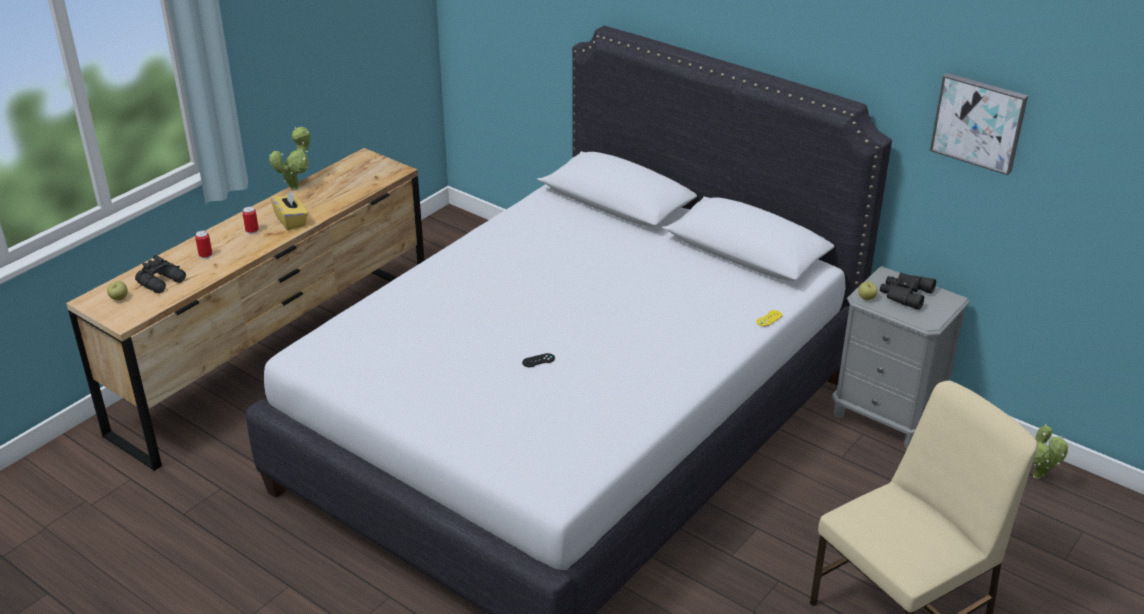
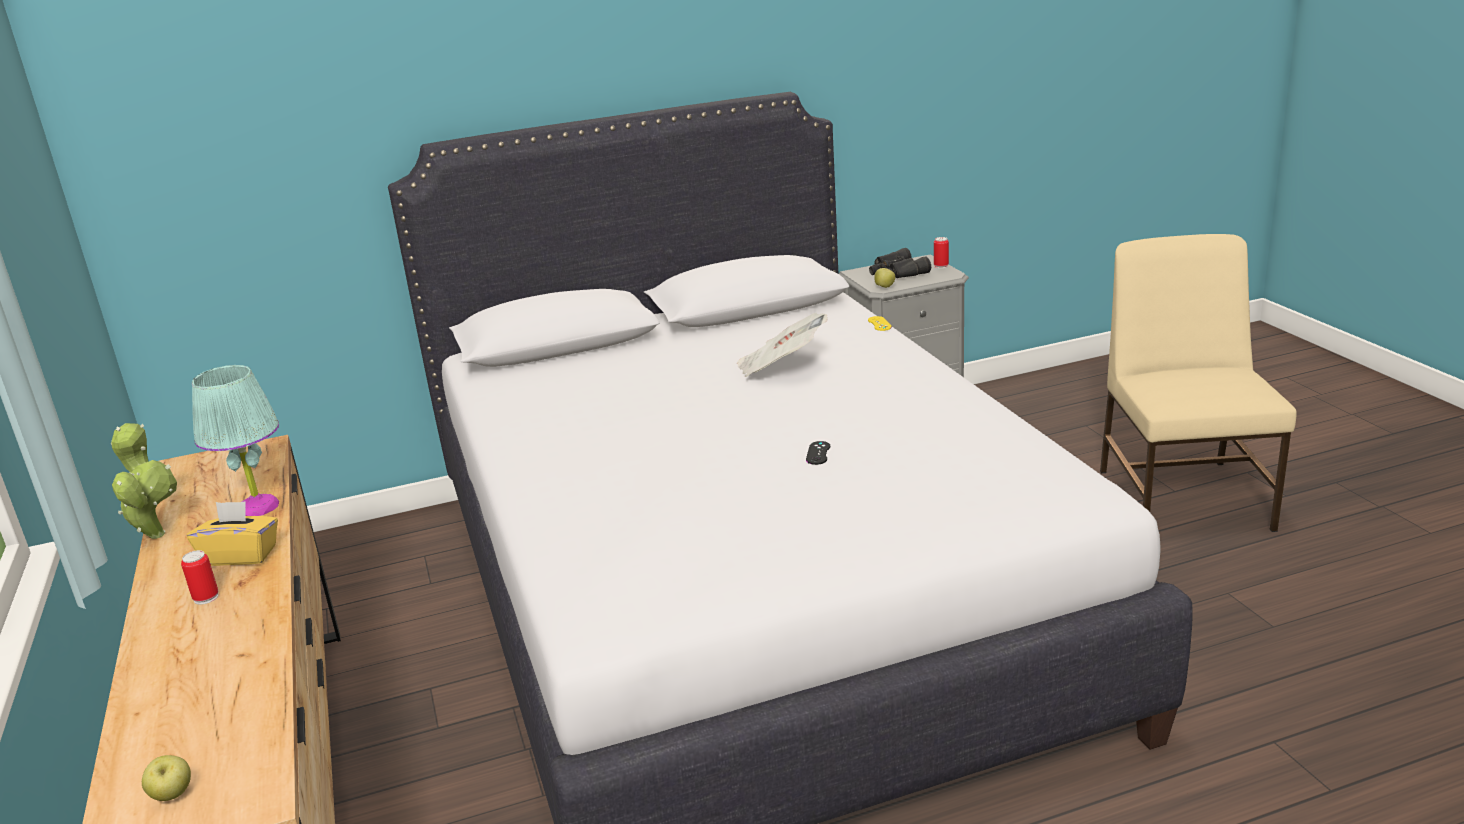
camera: 55 degrees left, 10 degrees down
black binoculars [135,255,186,293] -> none
can [195,231,212,259] -> can moved to [934,237,949,269]
picture [930,73,1028,175] -> none
potted plant [1033,424,1068,479] -> none
none -> turquoise table lamp [192,365,279,516]
none -> newspaper [737,313,828,377]

